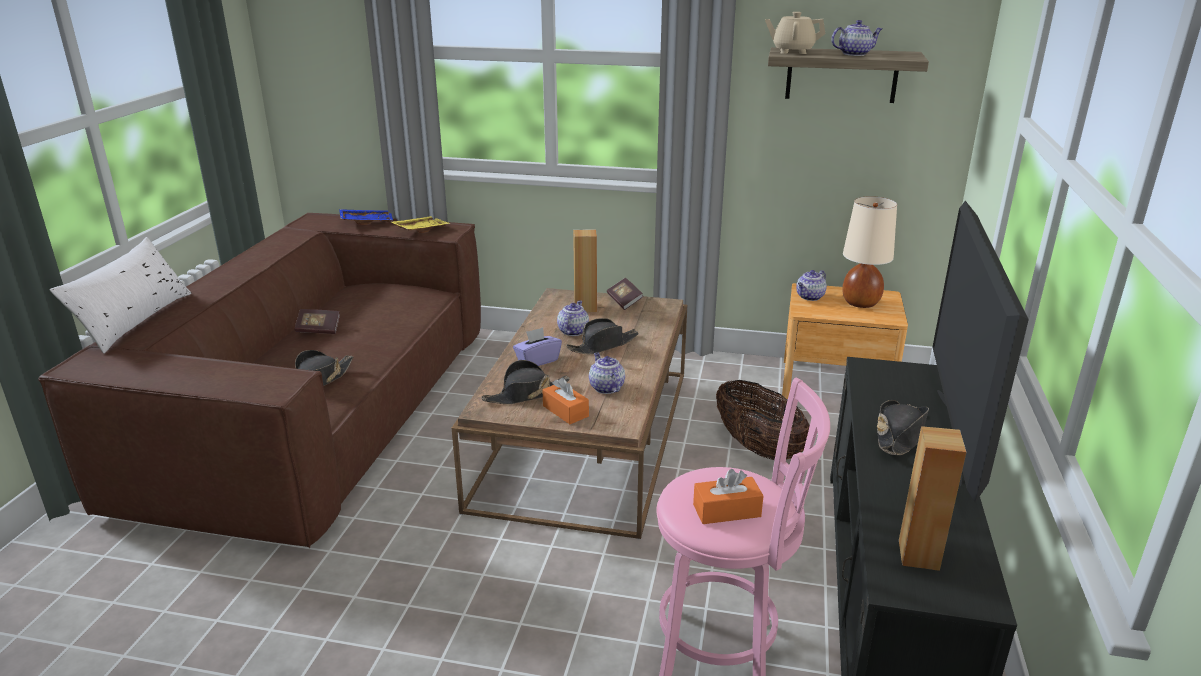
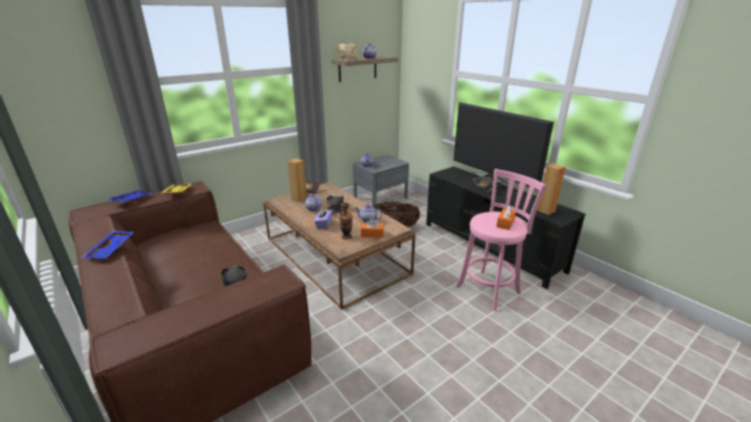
camera: 50 degrees left, 0 degrees up
white pillow [50,237,192,353] -> none
book [294,309,340,334] -> none
black hat [481,360,570,404] -> vase [339,203,353,240]
brown nightstand [782,283,908,399] -> grey nightstand [353,155,409,206]
beige table lamp [842,196,897,308] -> none
none -> blue tray [82,231,134,260]

